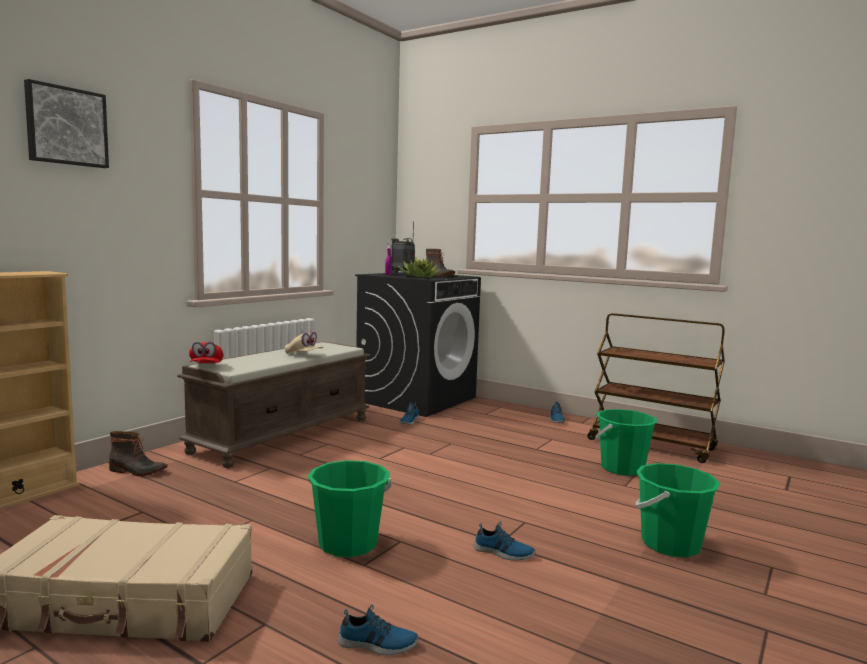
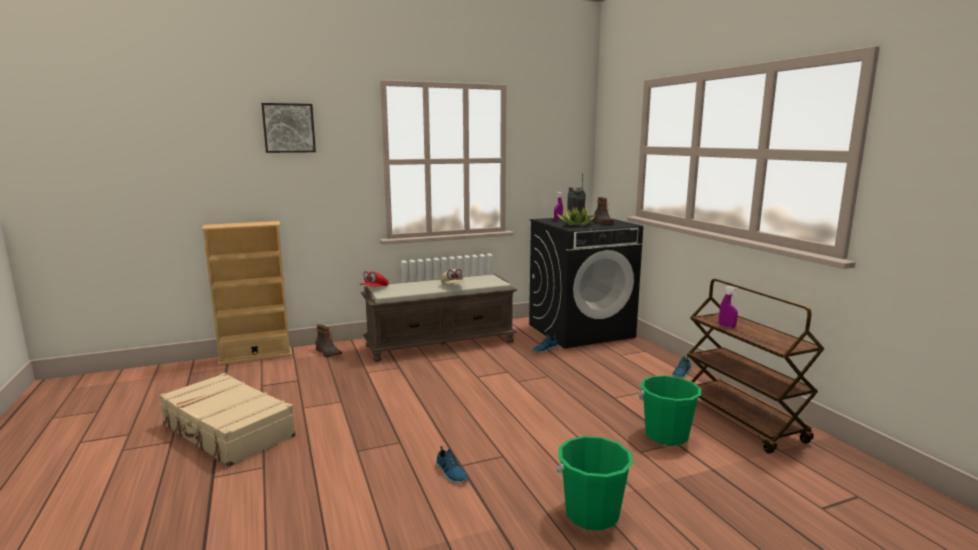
camera: 35 degrees right, 5 degrees up
green bucket [308,460,391,557] -> none
shoe [338,605,418,655] -> none
none -> purple spray bottle [719,286,738,328]

